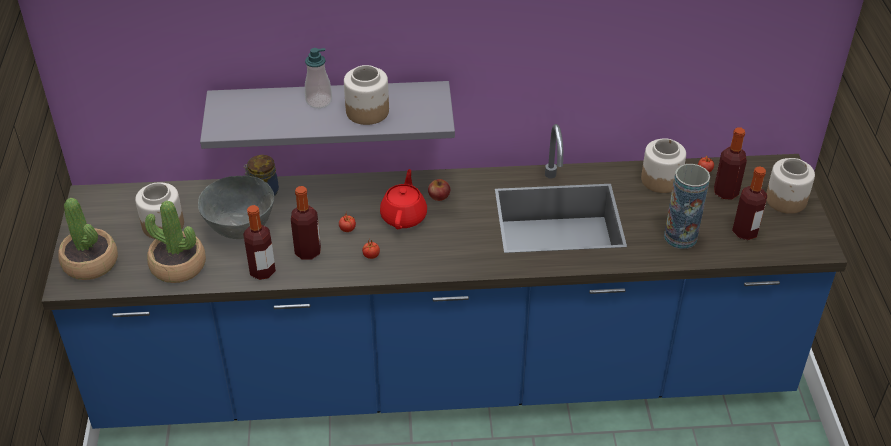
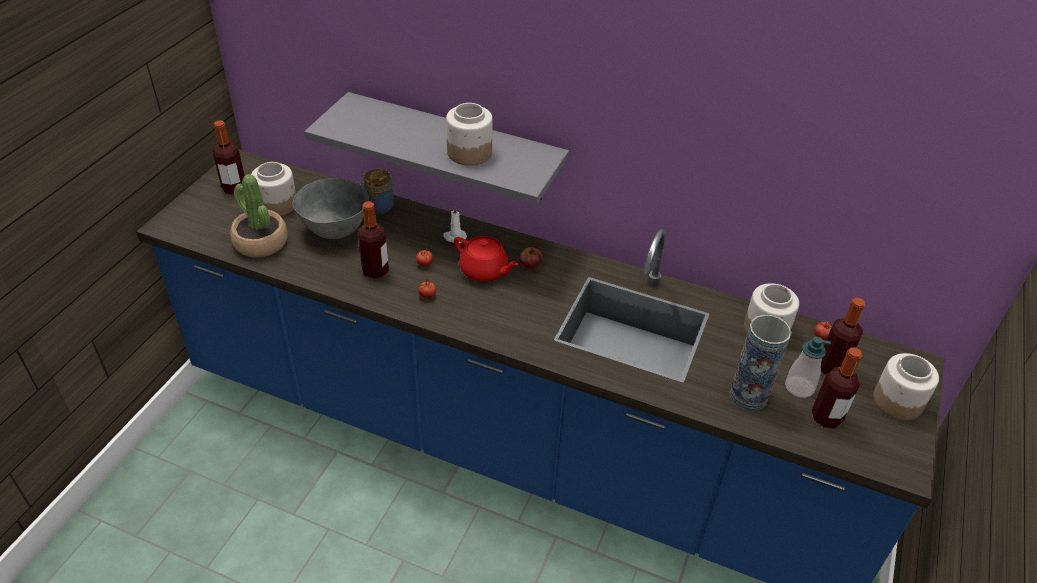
camera: 25 degrees right, 0 degrees up
potted plant [58,198,118,280] -> none
bottle [243,205,276,280] -> bottle moved to [213,120,245,195]
soap dispenser [305,48,332,108] -> soap dispenser moved to [785,337,831,398]
red teapot [380,169,427,229] -> red teapot turned 90 degrees clockwise [454,236,519,282]
none -> white candle [443,207,467,243]

